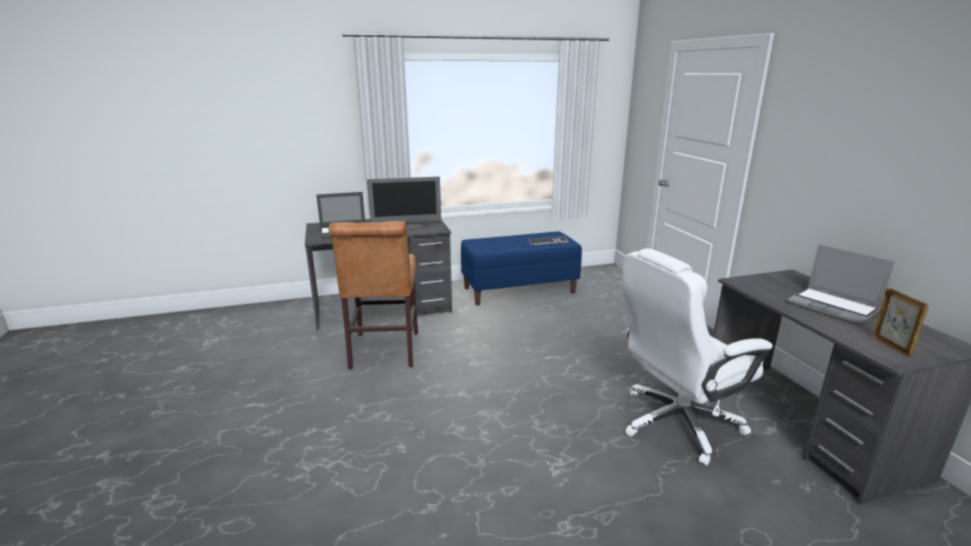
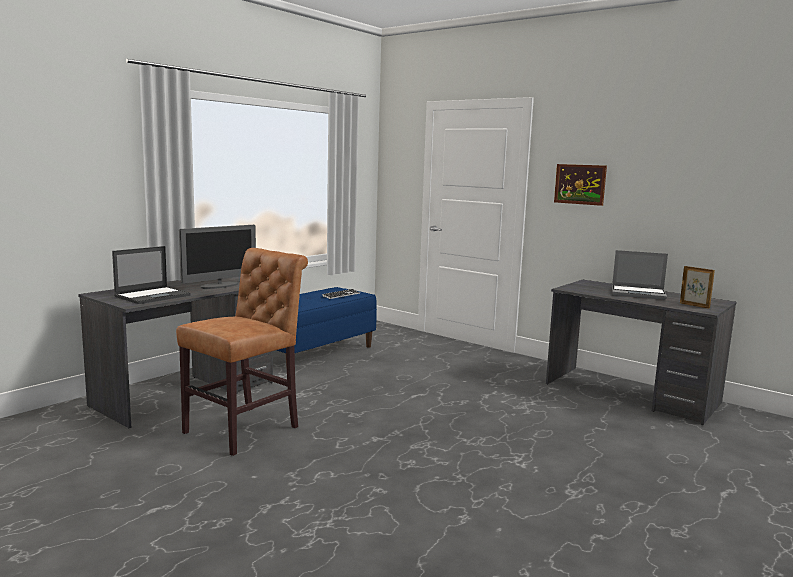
camera: 35 degrees left, 10 degrees down
brown chair [328,221,418,369] -> brown chair turned 105 degrees counterclockwise [176,248,308,456]
white office chair [622,248,773,466] -> none
none -> picture [554,164,607,206]

